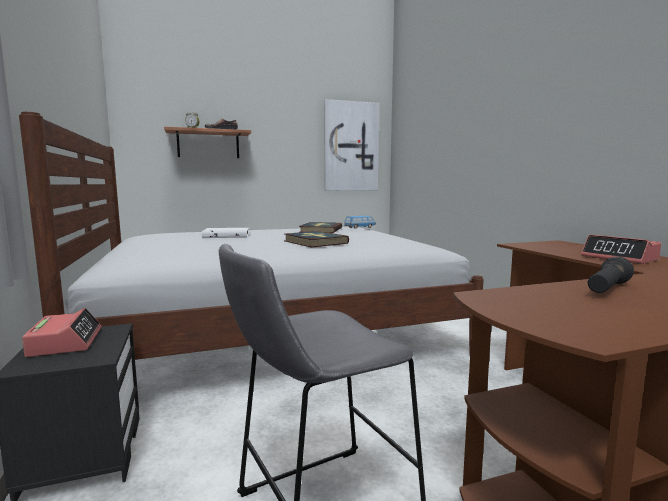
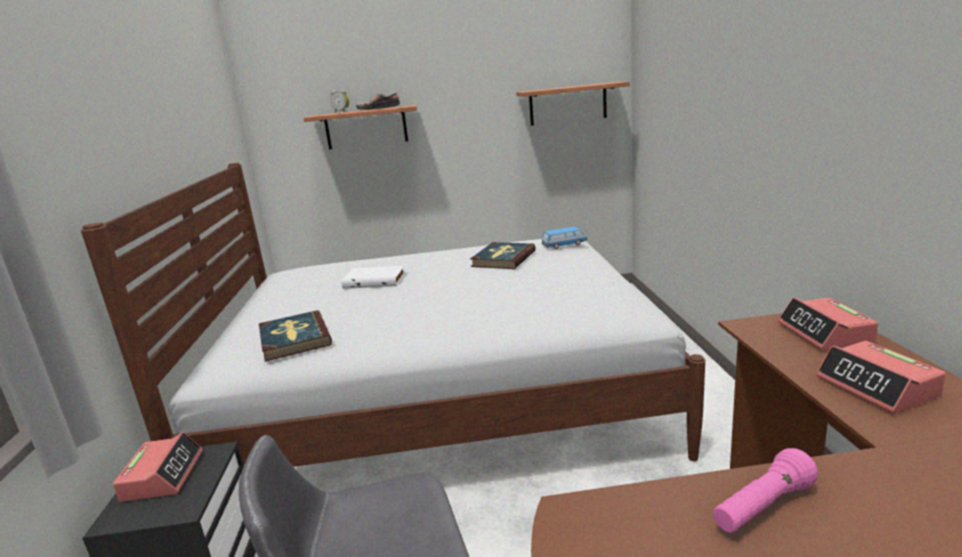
camera: 15 degrees right, 10 degrees up
book [284,231,349,248] -> book moved to [259,310,332,361]
picture [324,99,380,191] -> shelf [516,82,630,126]
black flashlight [588,257,634,293] -> pink flashlight [713,448,818,533]
none -> alarm clock [778,298,878,351]

